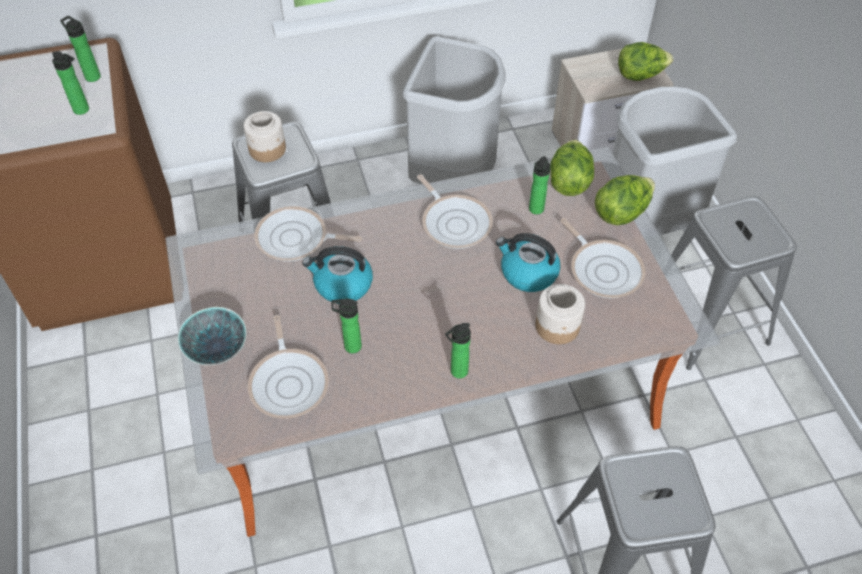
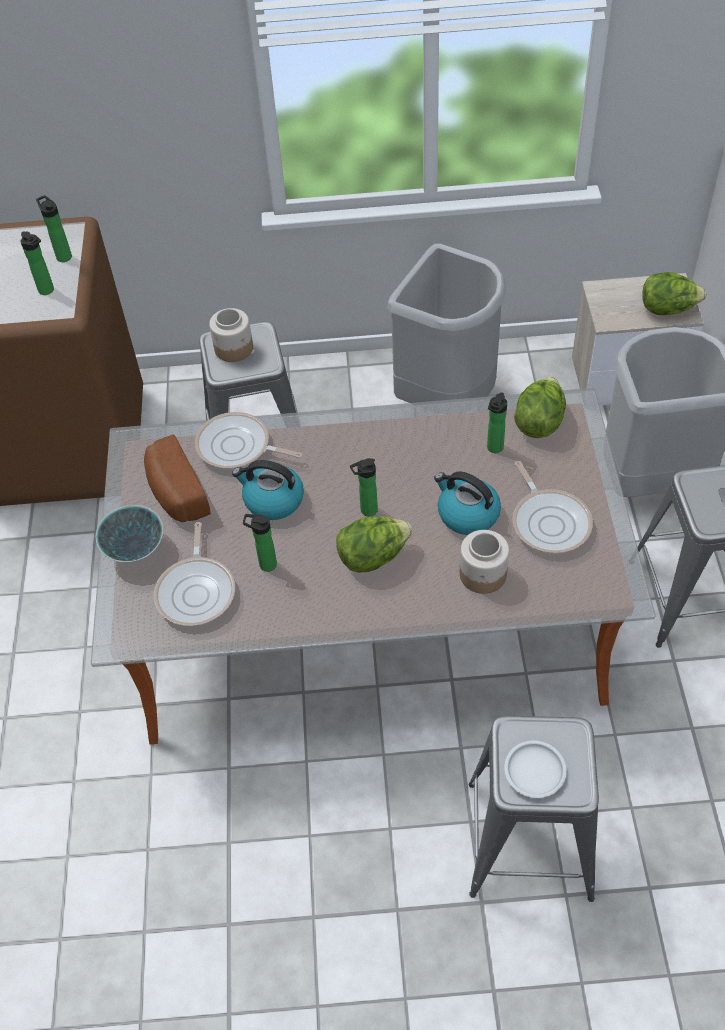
camera: 15 degrees right, 0 degrees up
frying pan [417,174,493,249] -> none
bottle [445,323,471,379] -> bottle moved to [350,458,378,516]
lettuce [595,175,655,225] -> lettuce moved to [336,516,412,572]
none -> bread [144,434,211,522]
none -> white plate [504,741,567,798]

